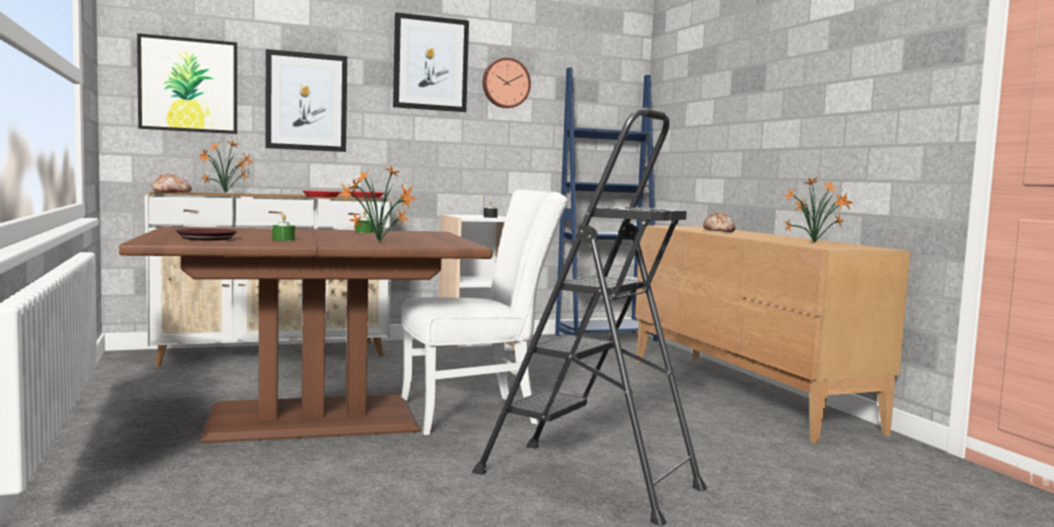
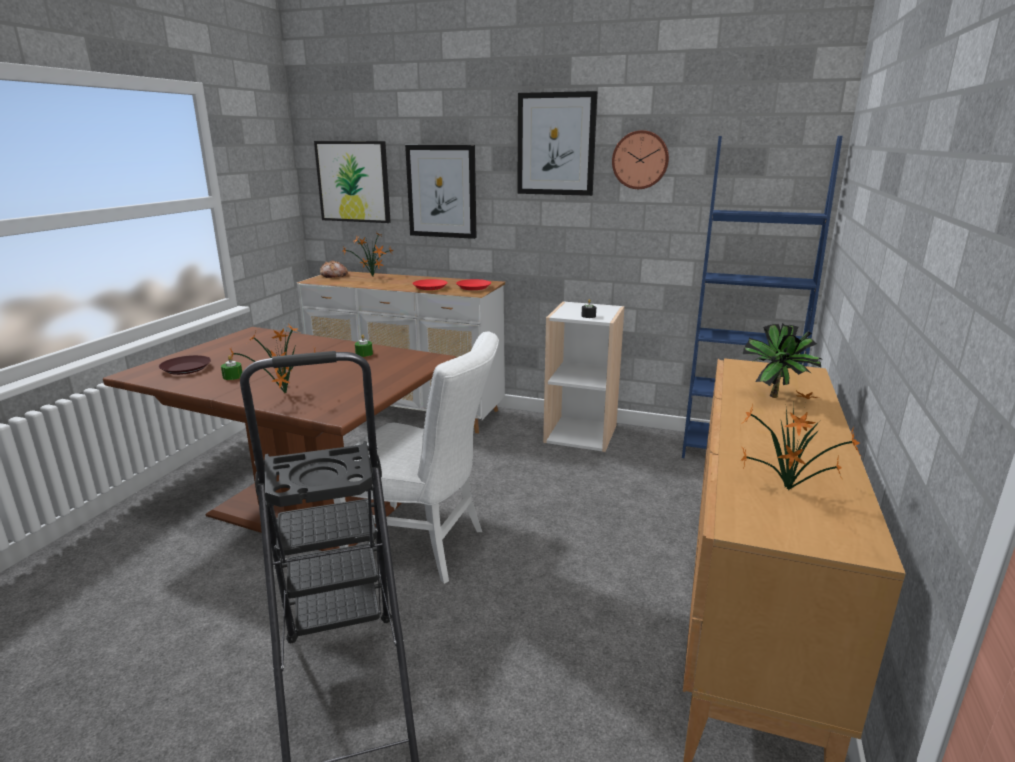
camera: 40 degrees right, 15 degrees up
bread [703,213,736,232] -> potted plant [743,323,823,398]

